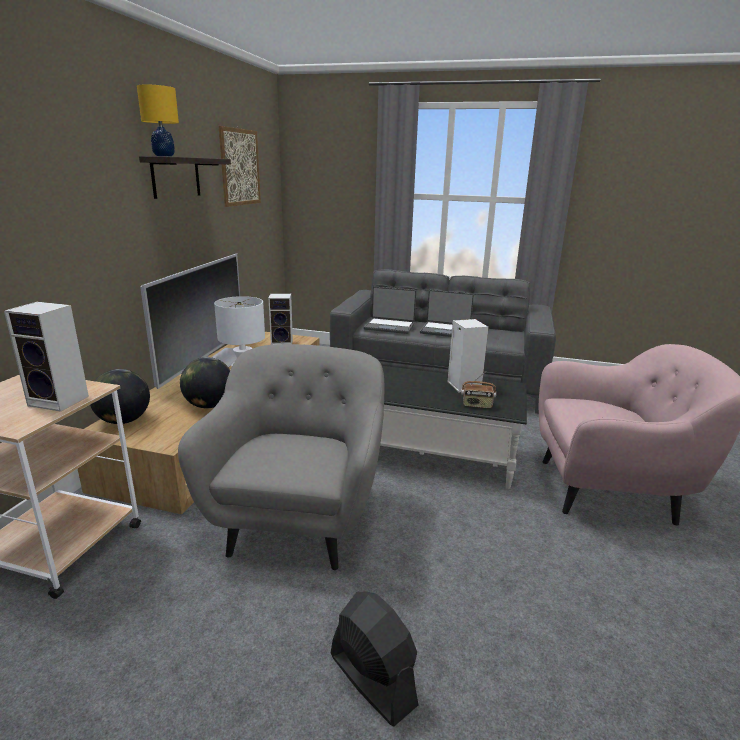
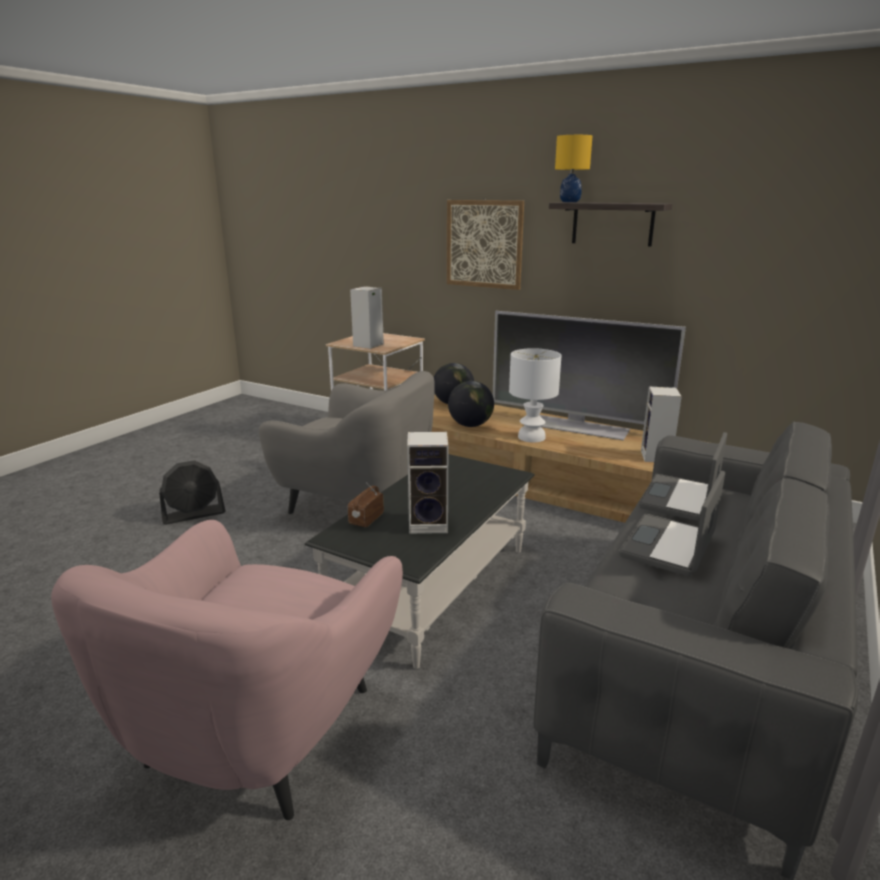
camera: 105 degrees right, 0 degrees up
picture [219,126,261,207] -> picture moved to [447,199,524,290]

